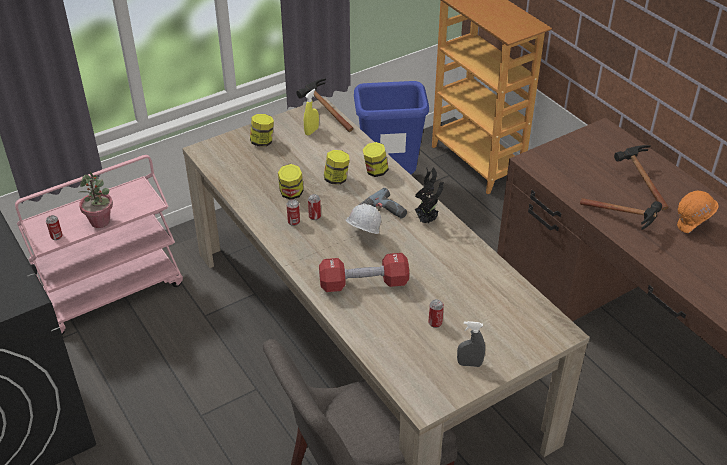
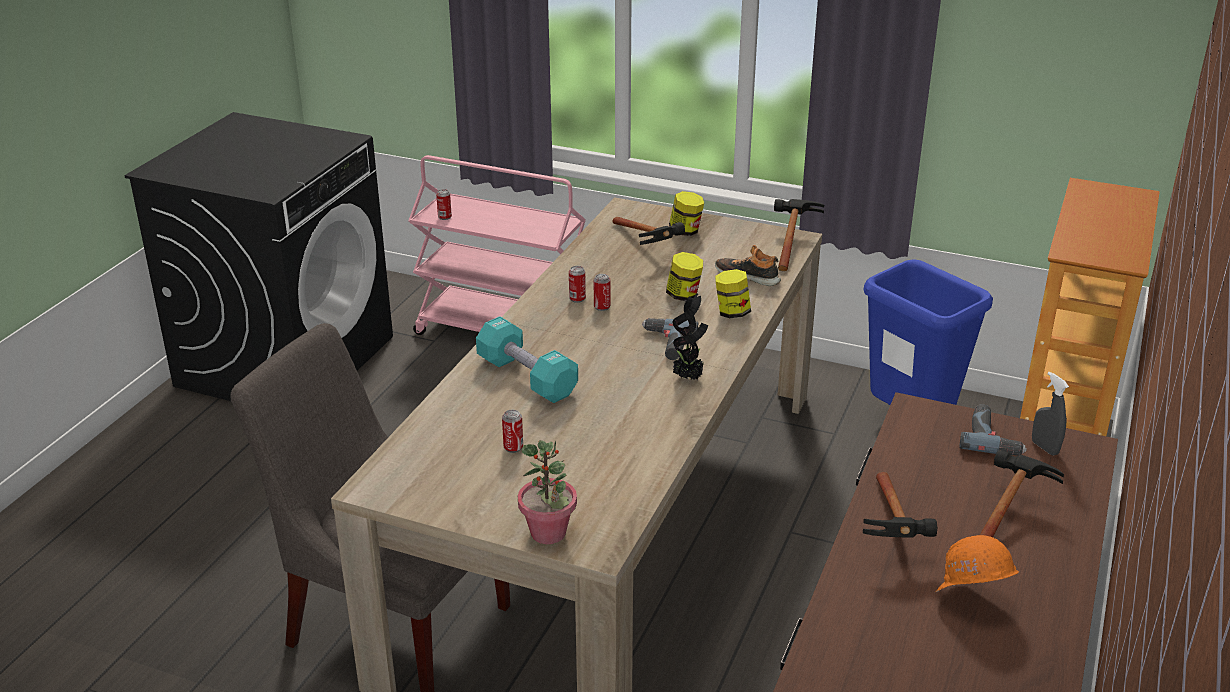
camera: 55 degrees right, 10 degrees down
potted plant [79,172,113,228] -> potted plant moved to [518,440,577,544]
jar [278,164,303,200] -> none
yellow spray bottle [304,89,319,135] -> none
red dumbbell [319,253,409,292] -> turquoise dumbbell [476,316,578,403]
white hard hat [346,203,381,234] -> none
grey spray bottle [457,321,485,367] -> grey spray bottle moved to [1032,372,1069,456]
none -> hammer [613,217,685,245]
none -> shoe [715,245,781,286]
none -> power drill [959,404,1027,456]

